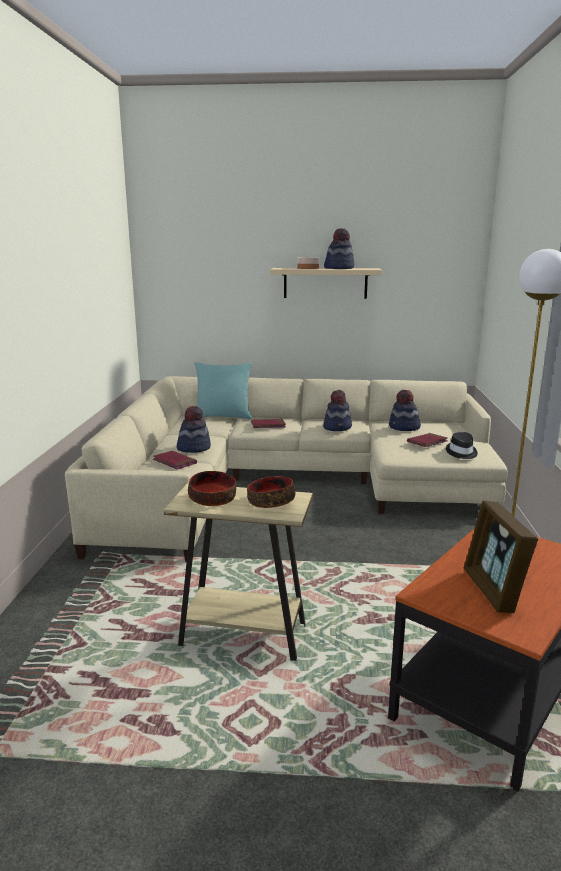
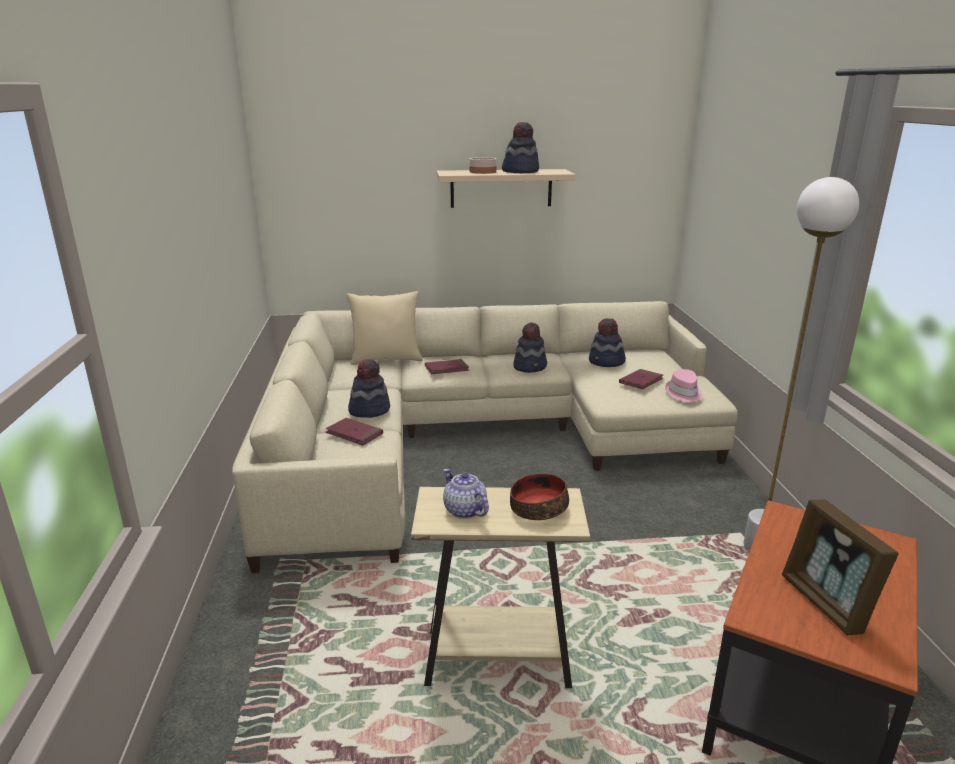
camera: 10 degrees left, 5 degrees up
bowl [188,471,236,506] -> teapot [443,469,489,519]
turquoise pillow [195,362,252,420] -> beige pillow [346,291,423,365]
black hat [446,432,478,459] -> pink hat [665,369,702,402]

